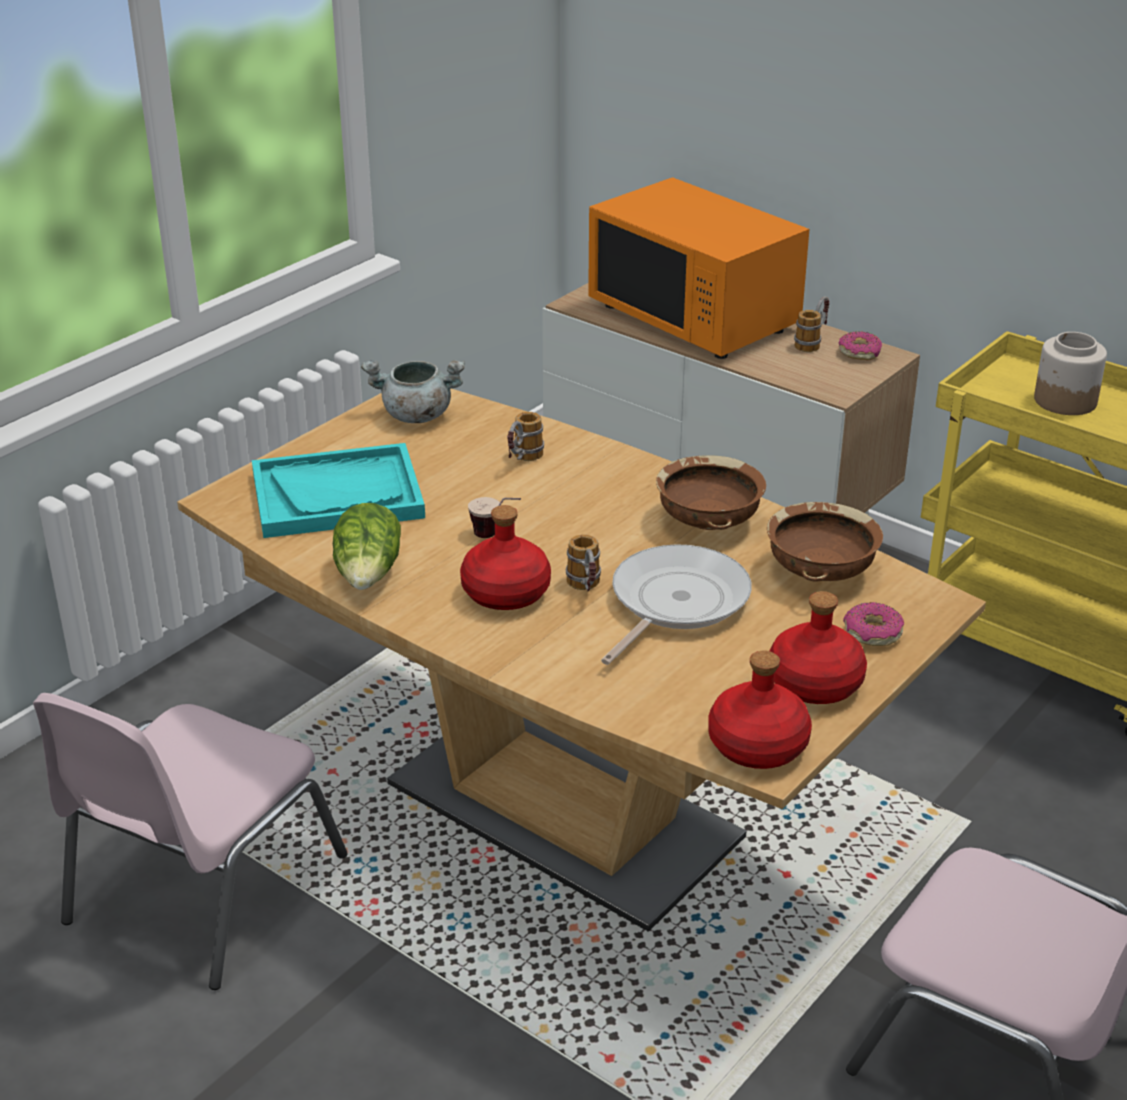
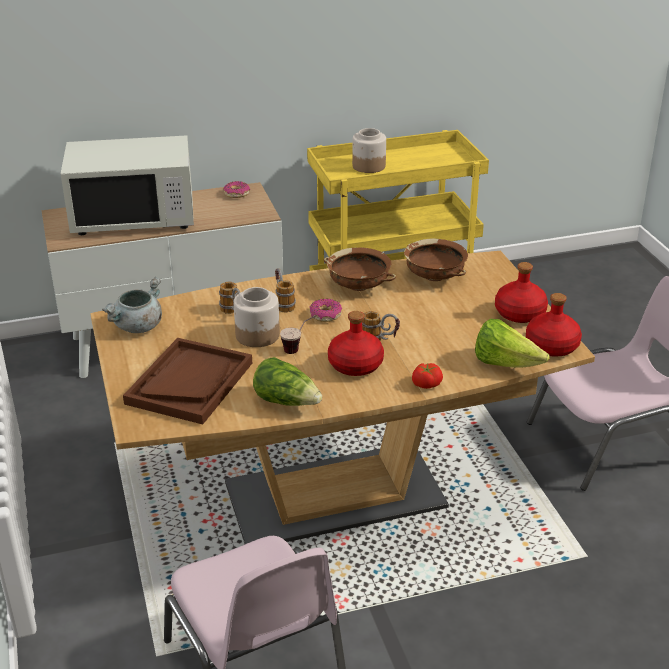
camera: 55 degrees left, 0 degrees up
turquoise tray [252,443,425,538] -> brown tray [123,338,252,424]
orange microwave [588,177,810,359] -> white microwave [61,135,194,235]
frying pan [601,544,752,665] -> none
mug [794,296,830,352] -> mug moved to [275,268,296,312]
donut [843,602,904,646] -> donut moved to [309,298,342,322]
none -> jar [234,287,280,347]
none -> tomato [412,363,443,389]
none -> lettuce [475,319,549,368]

